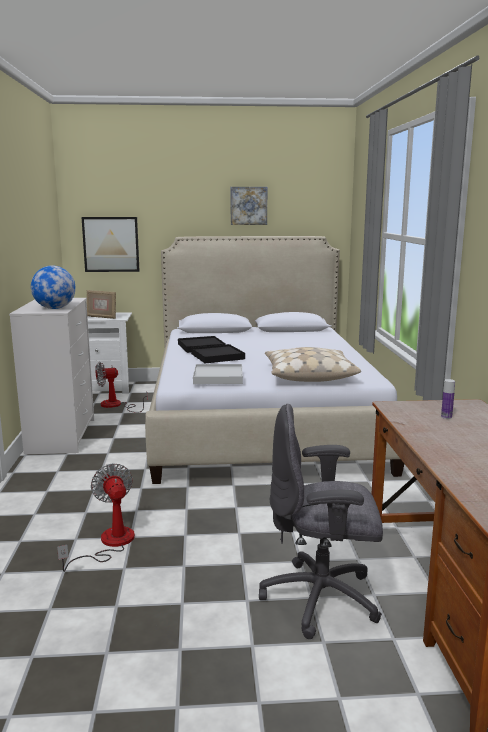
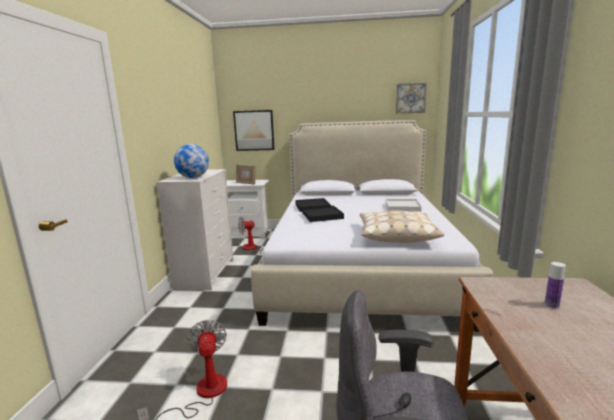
camera: 10 degrees right, 0 degrees up
white tray [193,364,243,384] -> white tray moved to [386,199,421,212]
picture [230,187,267,225] -> picture moved to [396,83,427,114]

